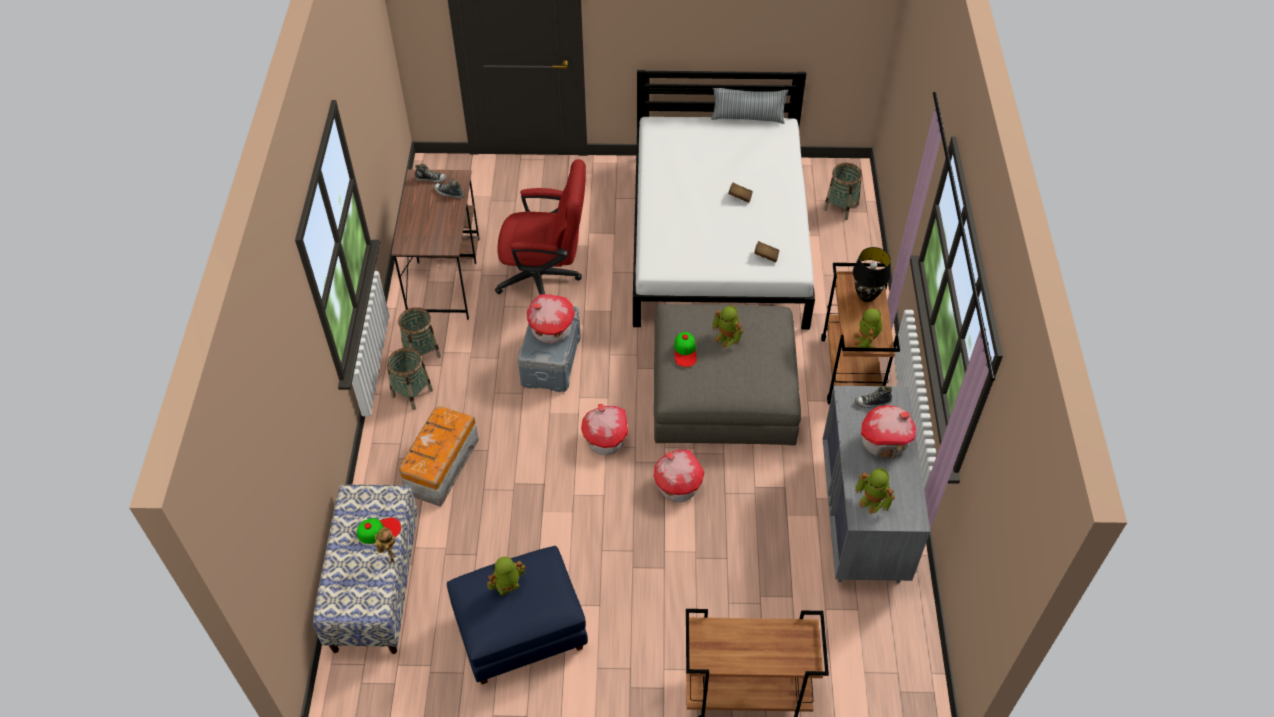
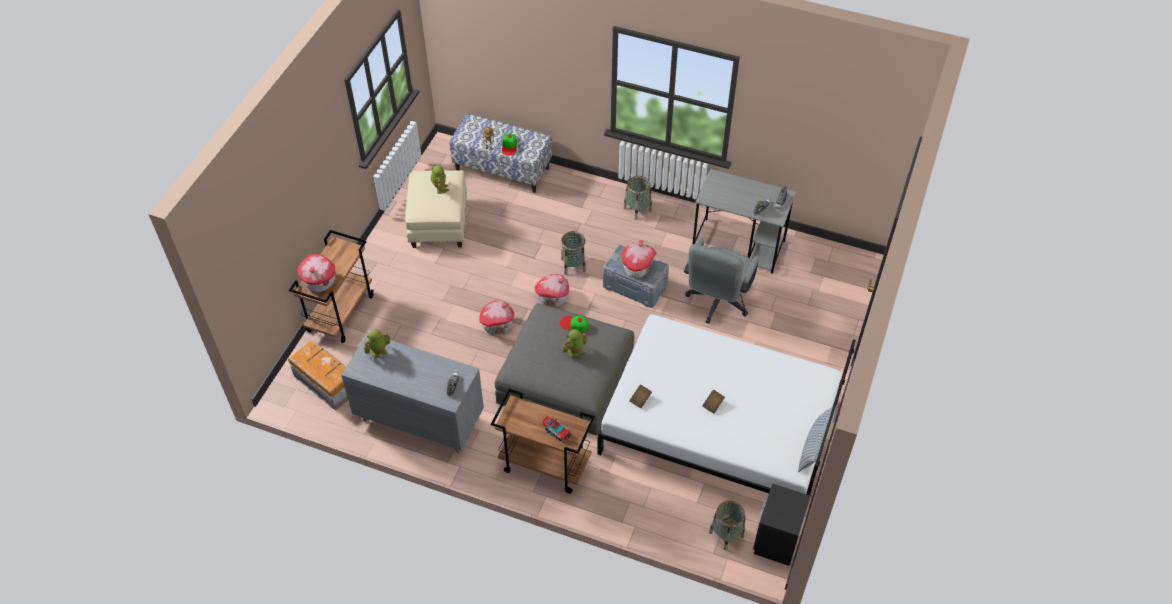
camera: 110 degrees right, 0 degrees up
brown desk [391,169,479,320] -> grey desk [692,169,796,274]
basket [398,307,441,358] -> basket moved to [561,231,586,275]
storage box [399,406,479,507] -> storage box moved to [288,341,348,411]
blue ottoman [447,546,588,684] -> beige ottoman [405,170,467,248]
red office chair [495,159,586,295] -> grey office chair [684,238,759,324]
black table lamp [853,247,891,302] -> toy truck [542,415,572,442]
toy robot [854,308,882,348] -> none
toy house [861,405,916,459] -> toy house moved to [297,254,336,292]
none -> black nightstand [753,483,810,566]

